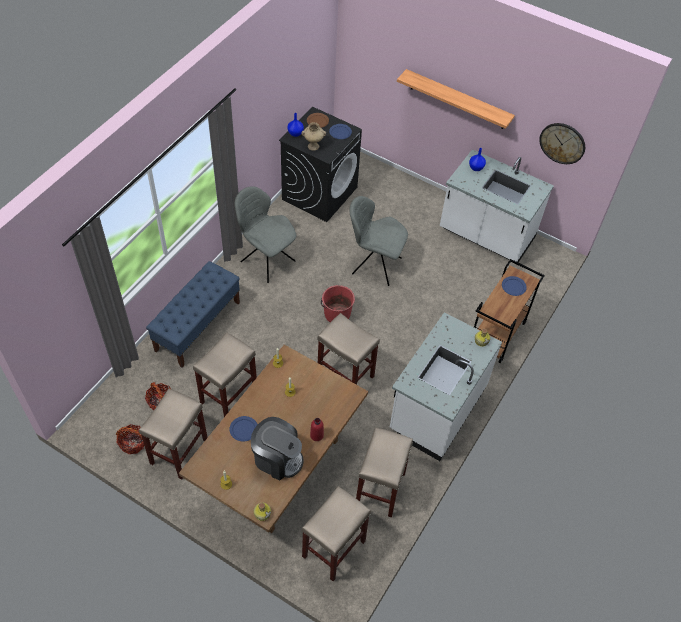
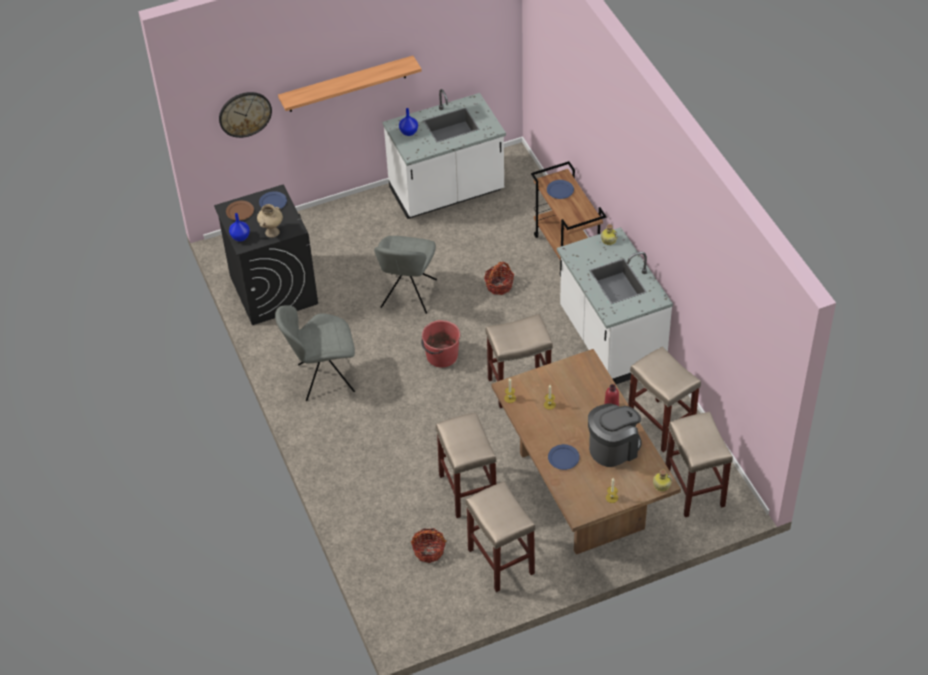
camera: 50 degrees left, 5 degrees down
basket [116,424,144,454] -> basket moved to [484,262,514,295]
blue bench [146,261,240,368] -> none
grey chair [350,196,408,286] -> grey chair turned 45 degrees counterclockwise [374,236,437,314]
wall clock [539,123,585,164] -> wall clock moved to [219,92,272,138]

